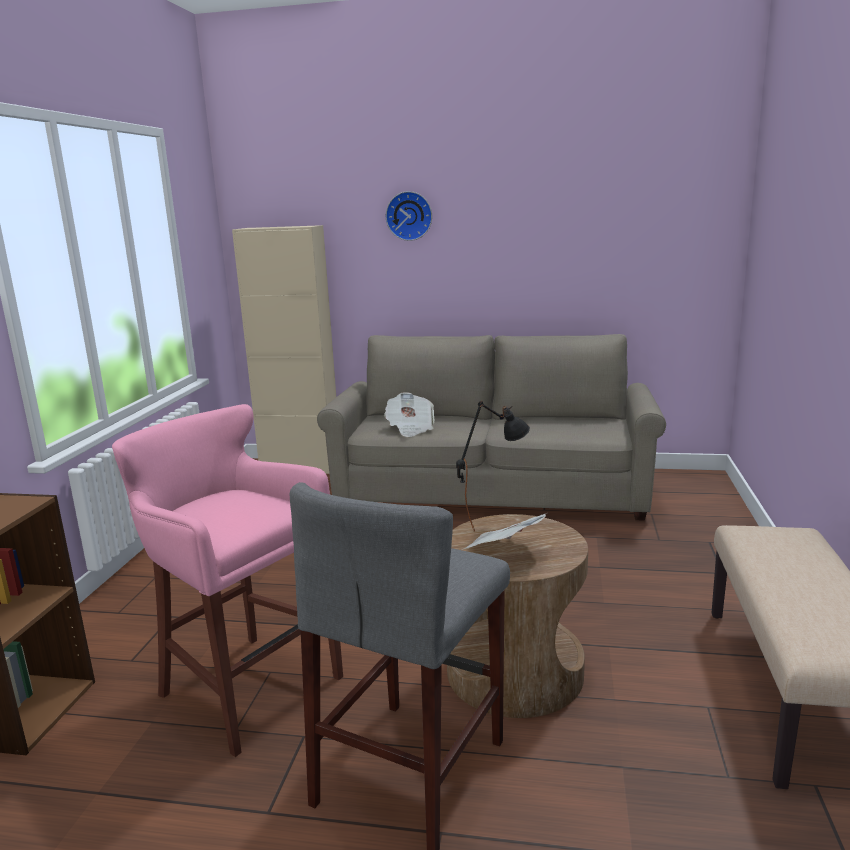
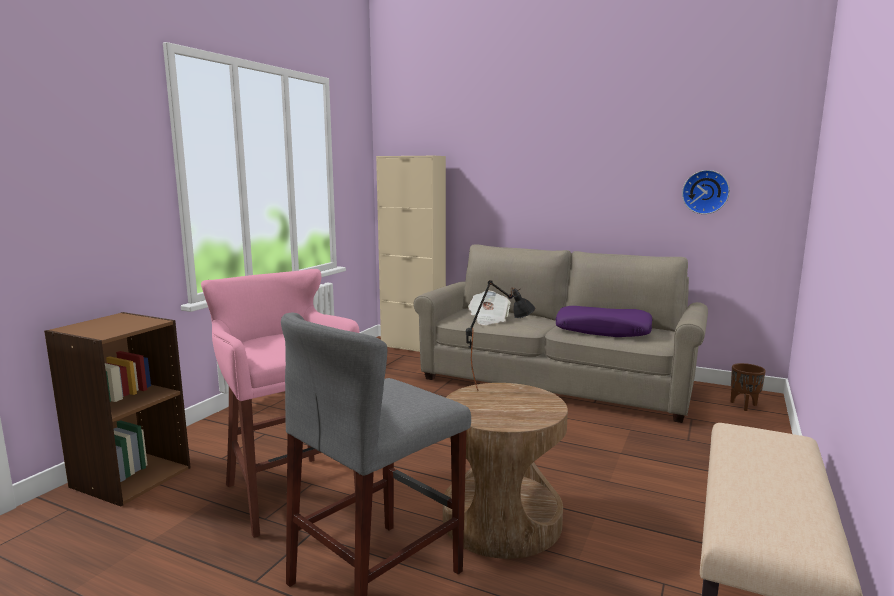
camera: 15 degrees right, 5 degrees down
wall clock [386,191,432,241] -> wall clock moved to [682,170,730,214]
newspaper [461,513,547,550] -> none
none -> purple pillow [556,306,652,337]
none -> brown planter [731,363,766,411]

